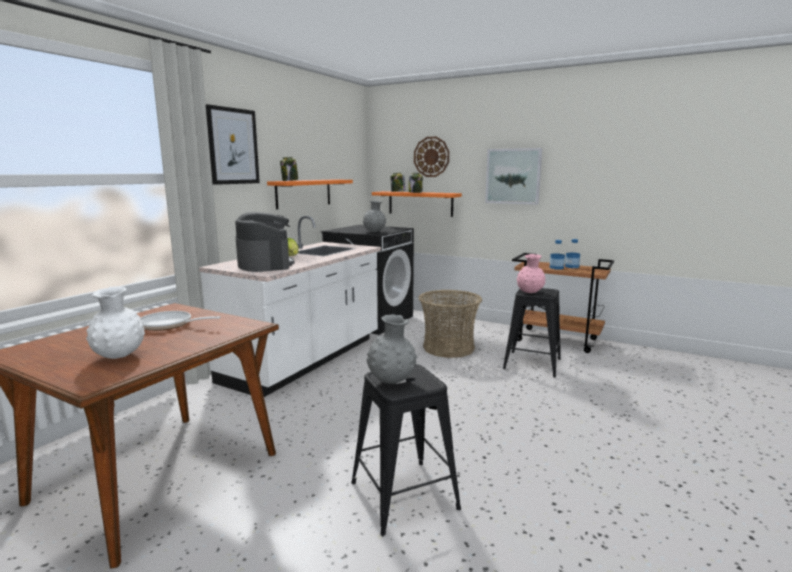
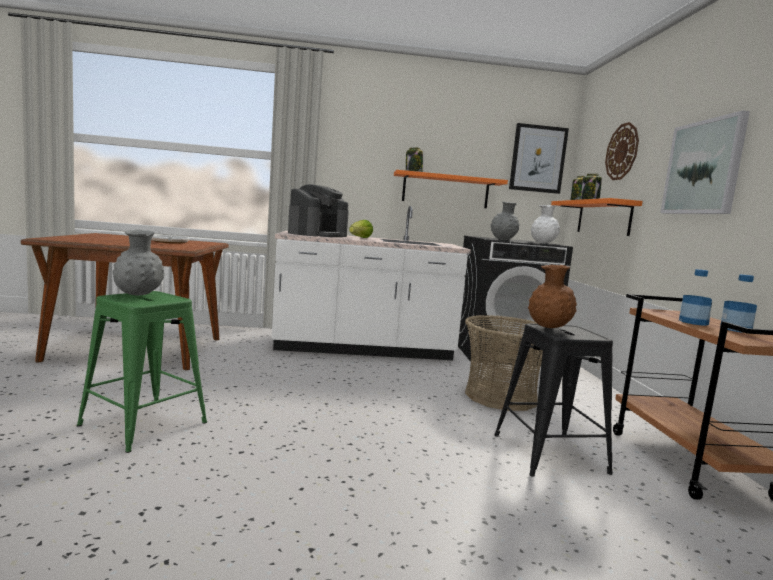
camera: 55 degrees right, 5 degrees down
white vase [86,287,145,359] -> white vase moved to [531,205,560,244]
picture [206,104,260,185] -> picture moved to [509,123,569,194]
black stool [351,364,461,536] -> green stool [77,291,207,453]
pink vase [517,254,546,293] -> brown vase [528,265,577,328]

